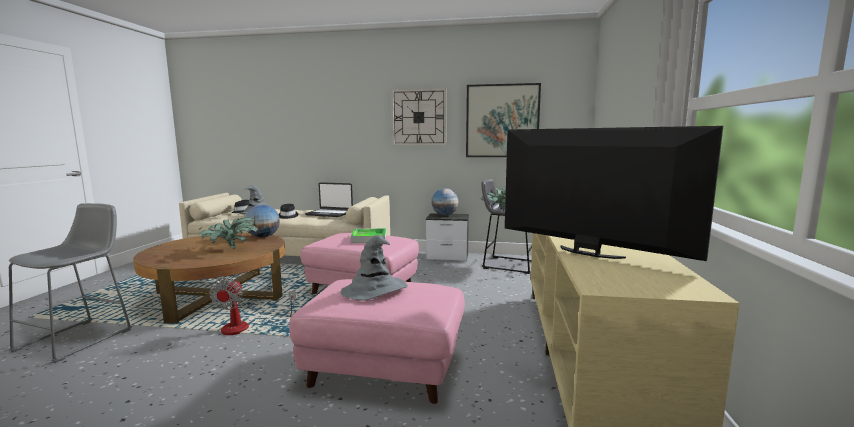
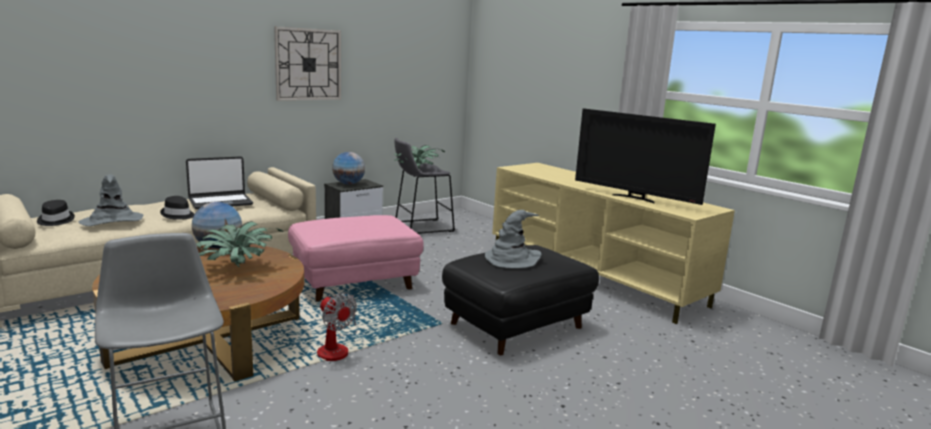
camera: 50 degrees left, 5 degrees up
pink ottoman [289,279,465,404] -> black ottoman [442,245,599,355]
tray [351,228,386,243] -> none
picture [466,83,541,157] -> none
television [505,126,723,261] -> television turned 135 degrees counterclockwise [575,109,716,205]

